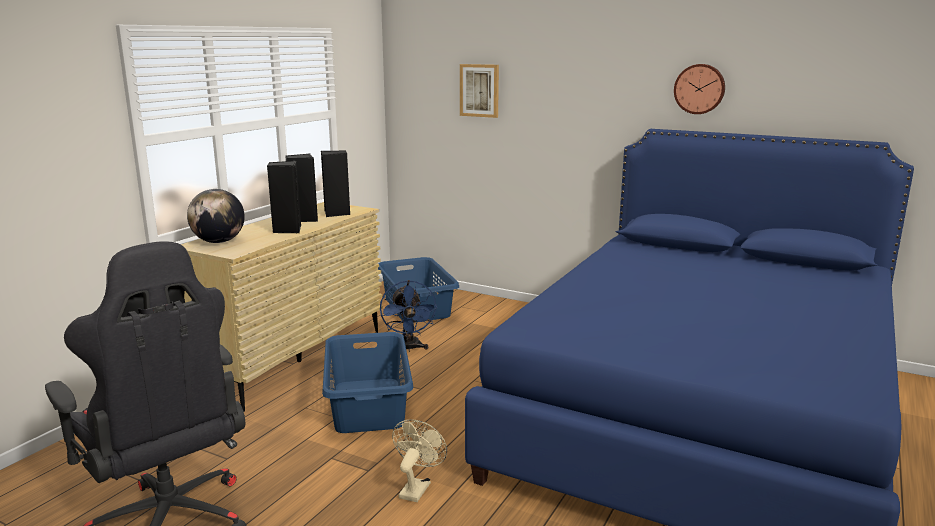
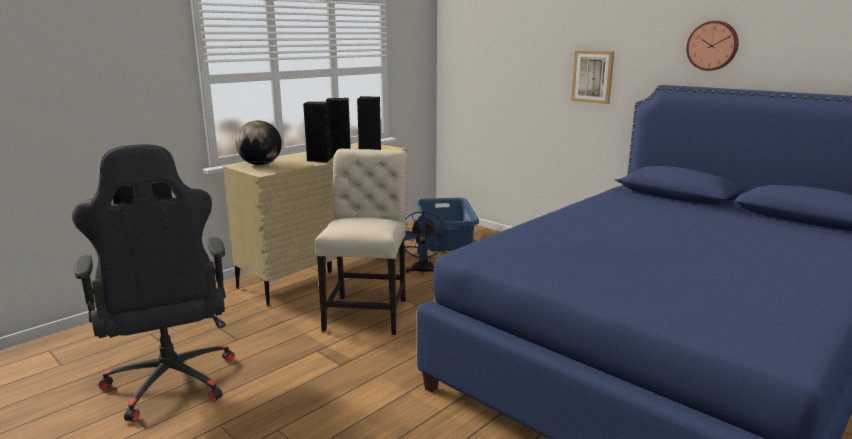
camera: 15 degrees right, 0 degrees up
blue laundry basket [322,332,413,433] -> beige chair [315,149,407,335]
beige fan [392,419,447,502] -> none
picture [460,64,499,118] -> picture moved to [571,51,614,104]

